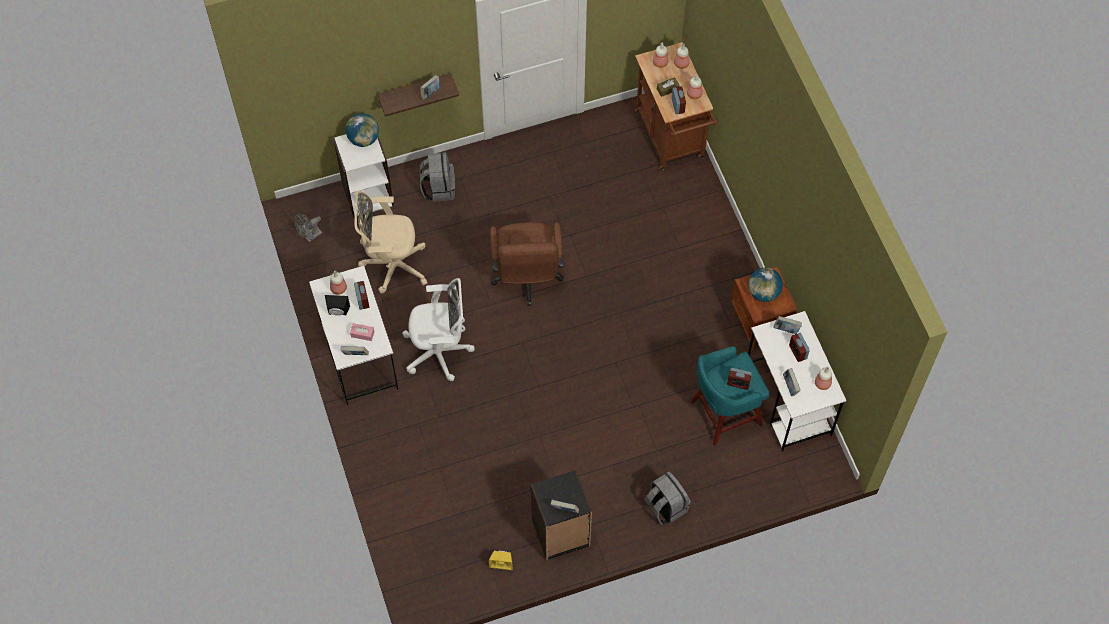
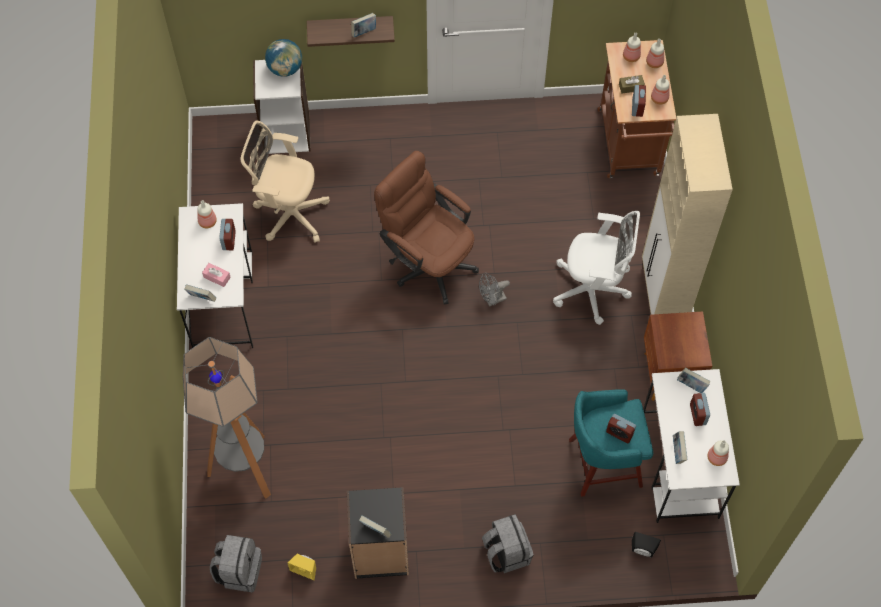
camera: 15 degrees right, 0 degrees up
grey fan [295,214,322,242] -> grey fan moved to [479,273,510,307]
black speaker [325,295,350,315] -> black speaker moved to [632,532,661,558]
white office chair [402,278,475,381] -> white office chair moved to [553,211,640,325]
grey backpack [420,152,455,202] -> grey backpack moved to [210,535,262,592]
brown office chair [490,222,564,306] -> brown office chair turned 120 degrees clockwise [374,151,479,305]
globe [748,267,783,302] -> none
none -> floor lamp [183,337,271,499]
none -> beige cabinet [642,114,733,315]

